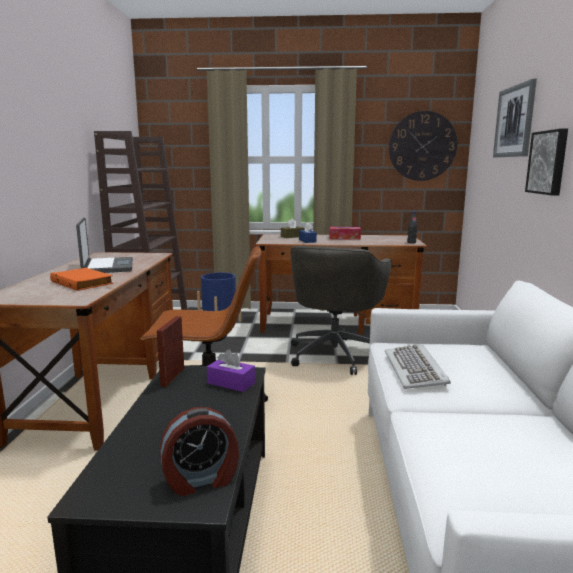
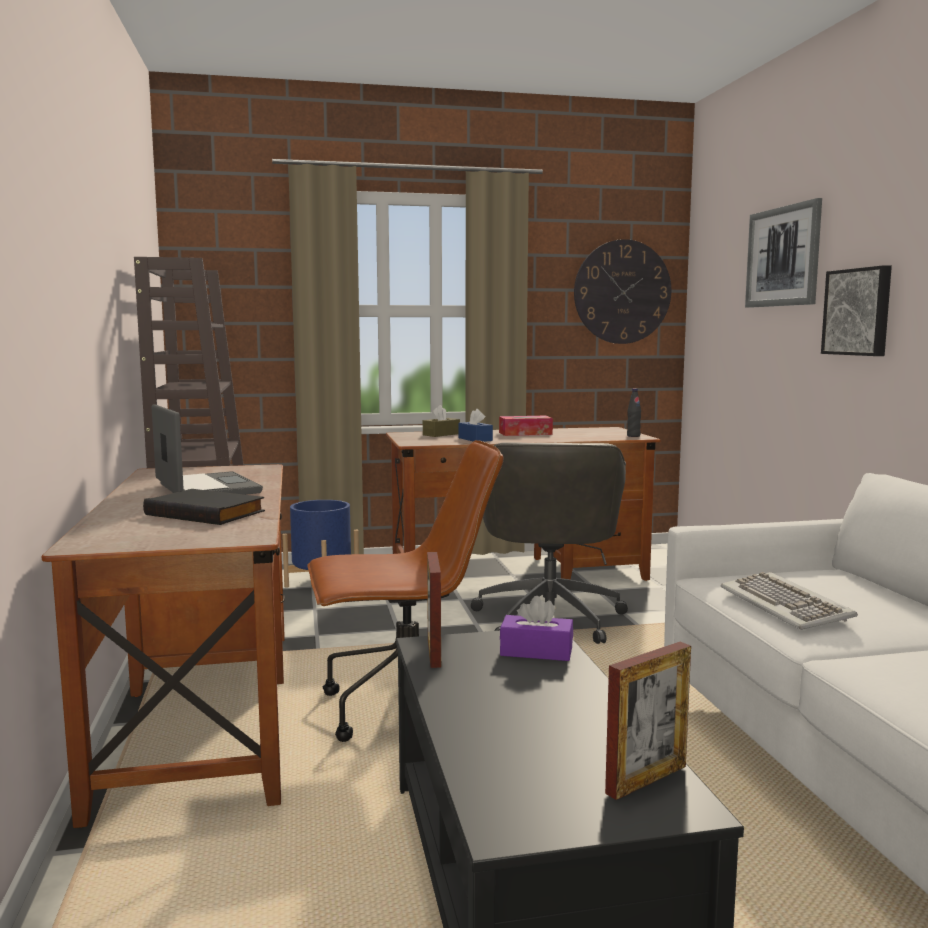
camera: 15 degrees left, 5 degrees down
orange book [50,268,114,291] -> black book [143,489,265,525]
alarm clock [160,407,239,496] -> picture frame [605,642,691,800]

